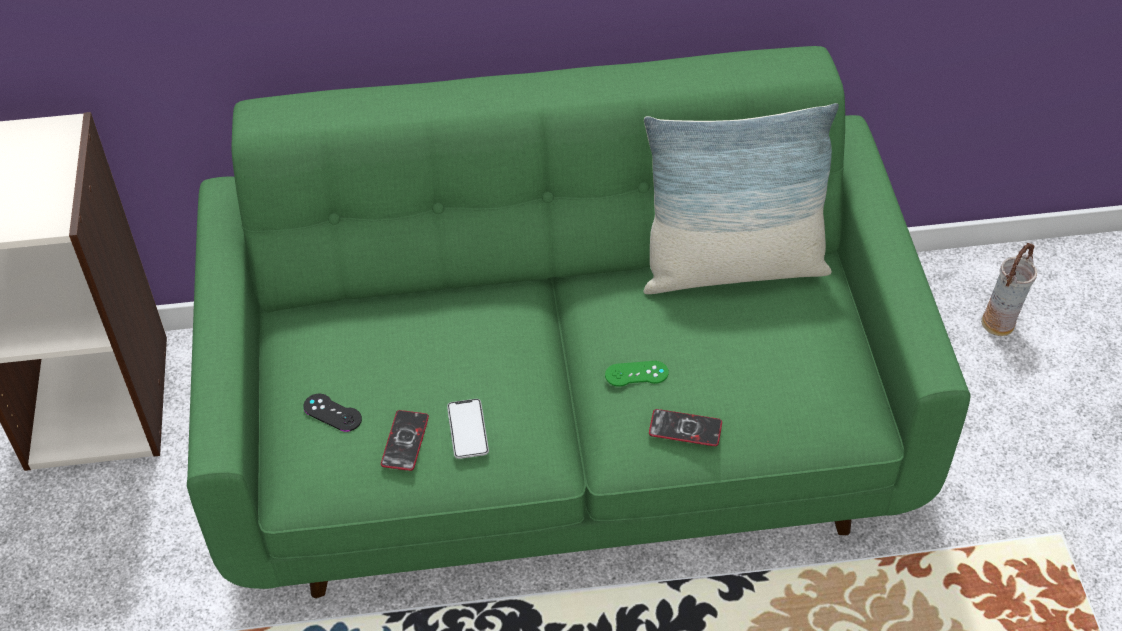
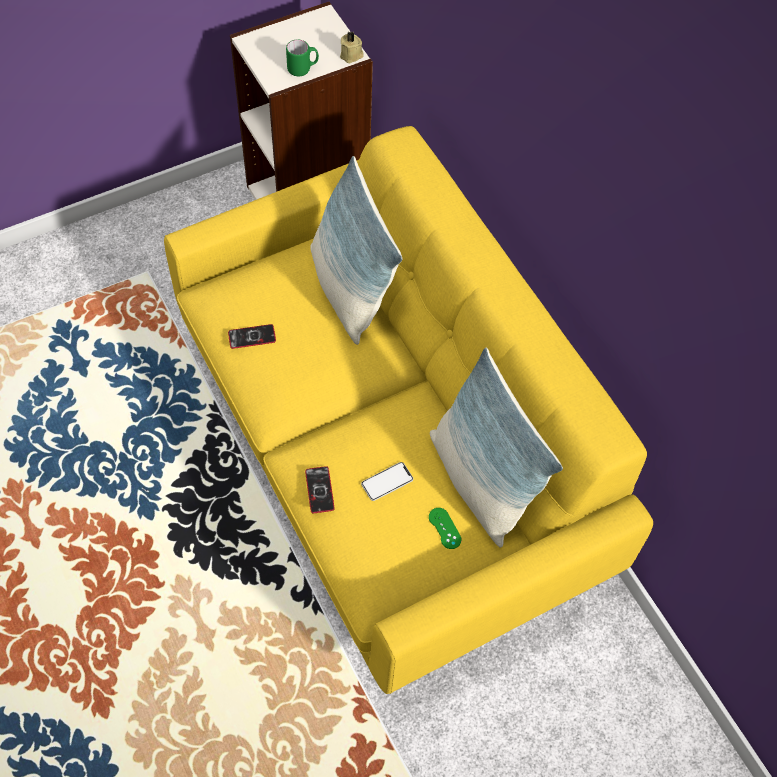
camera: 65 degrees right, 10 degrees up
green sofa [187,46,971,598] -> yellow sofa [164,126,653,694]
black game controller [304,394,362,432] -> none
phone [447,399,489,459] -> phone moved to [361,462,413,501]
green game controller [605,361,669,387] -> green game controller moved to [429,508,461,549]
vase [981,243,1037,336] -> none
none -> green mug [286,39,319,76]
none -> pillow [310,156,403,345]
none -> beige candle [340,31,364,64]

